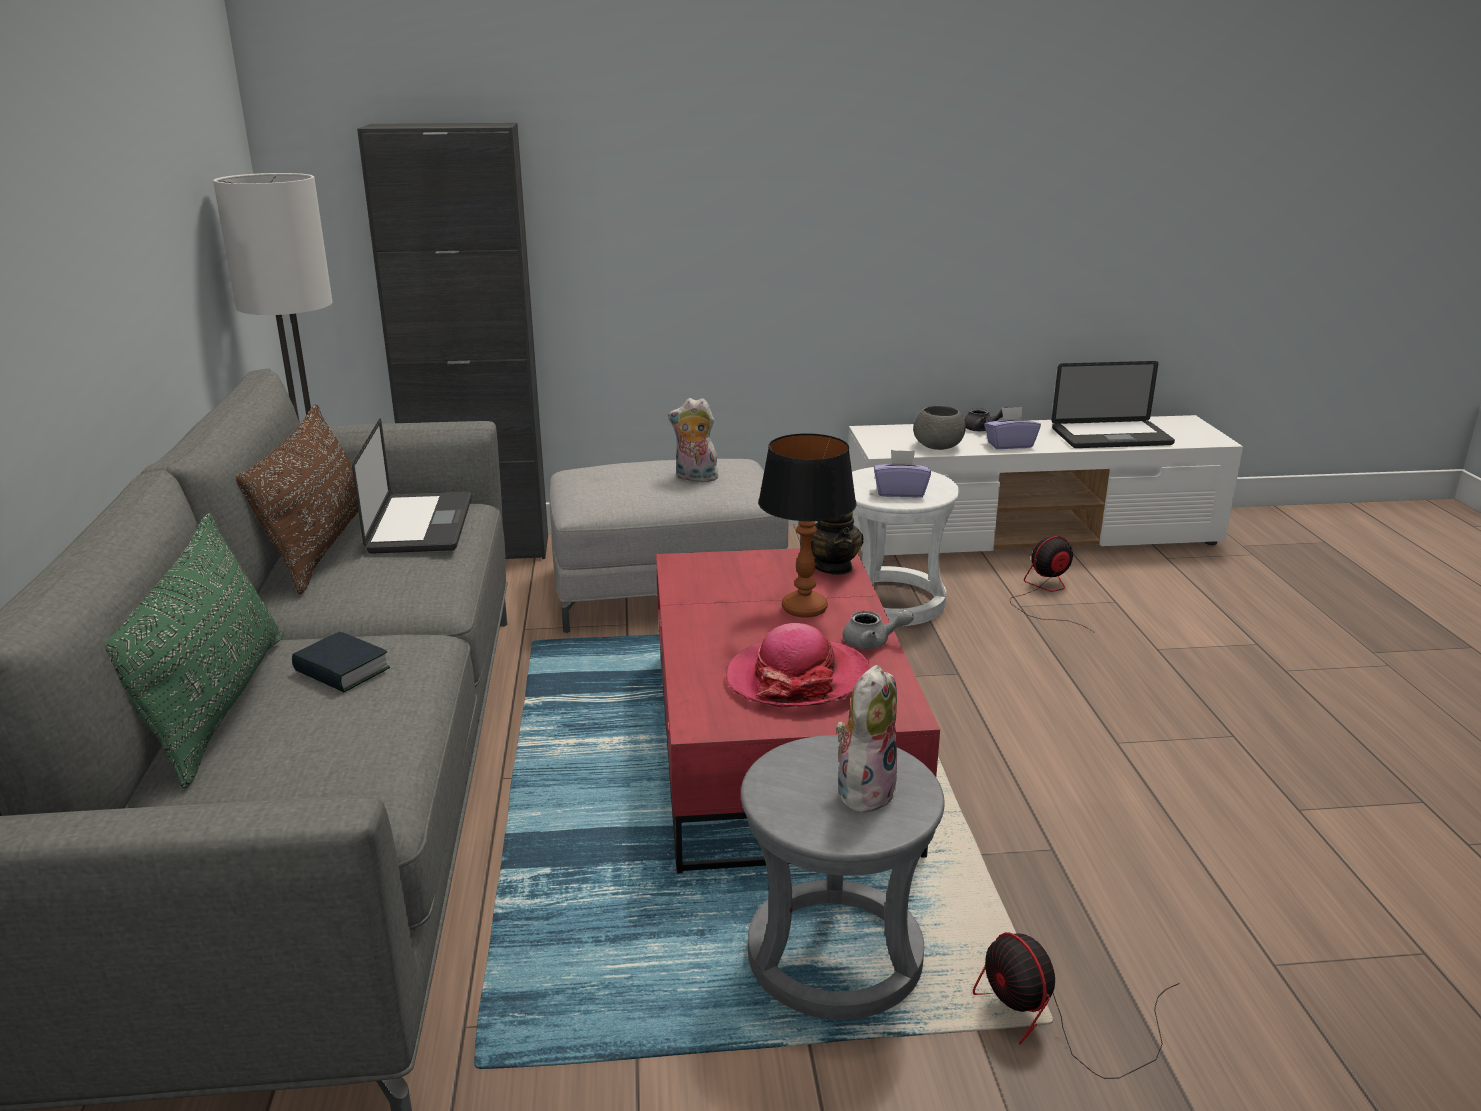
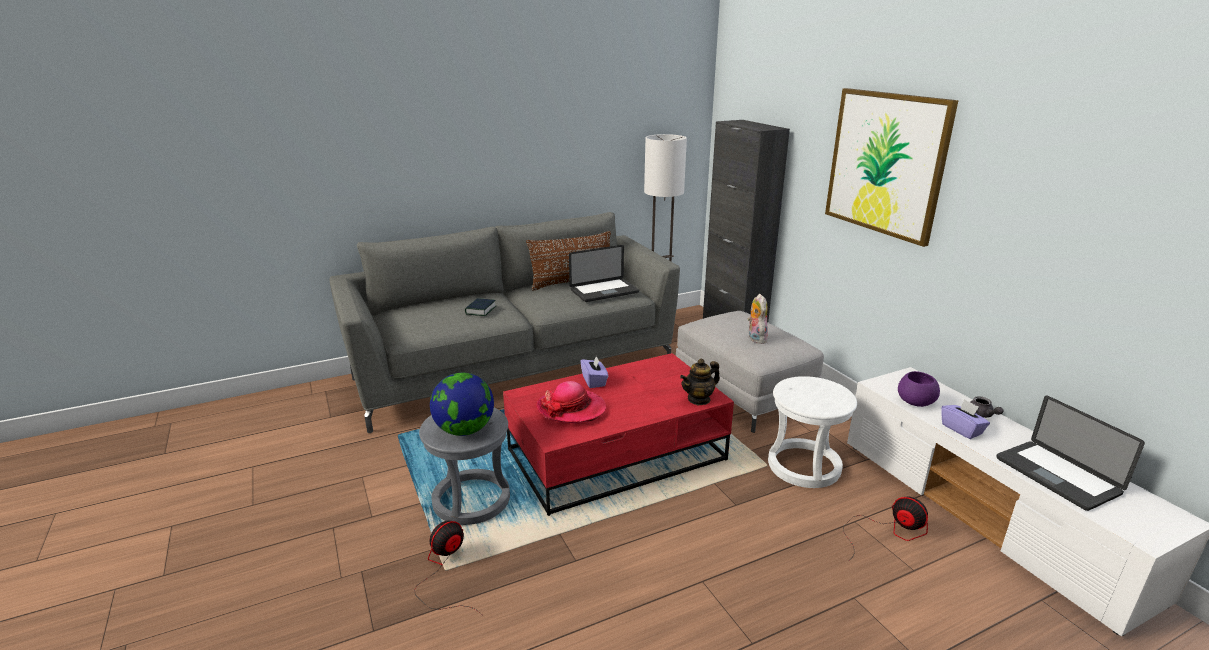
camera: 70 degrees right, 0 degrees up
green pillow [105,513,284,788] -> none
table lamp [758,433,857,618] -> none
plush toy [835,665,898,813] -> globe [430,373,494,436]
grey teapot [843,610,914,649] -> none
purple tissue box [874,450,931,498] -> purple tissue box moved to [580,355,608,388]
grey bowl [913,406,966,450] -> purple bowl [898,371,940,407]
none -> picture [825,88,959,247]

